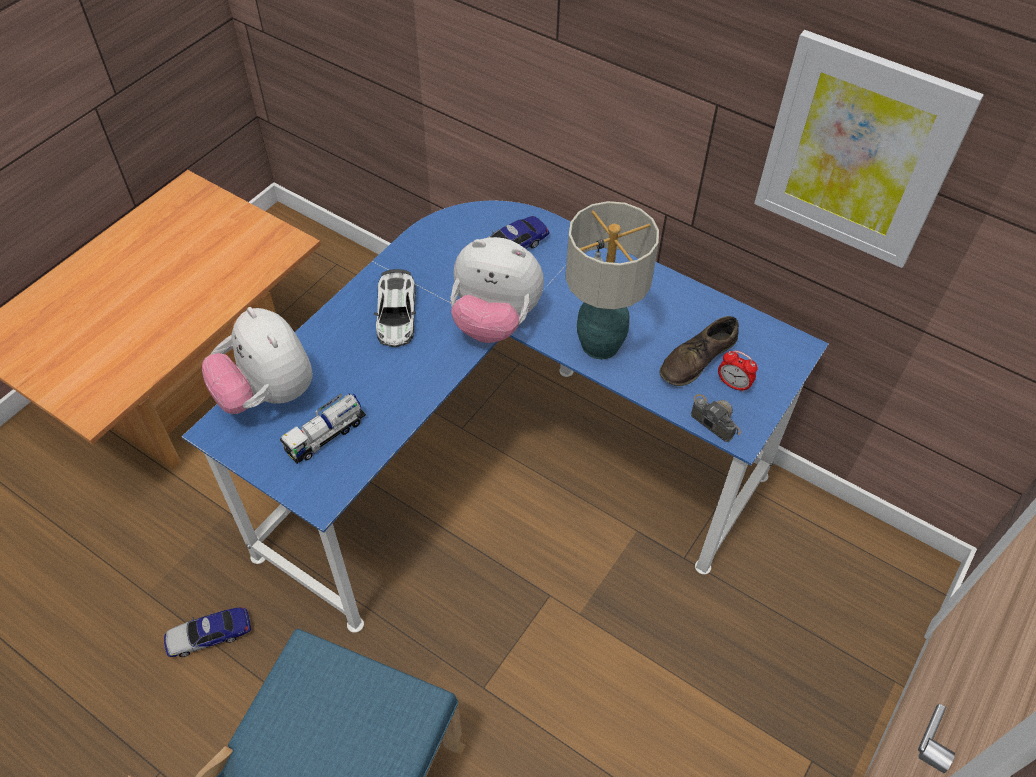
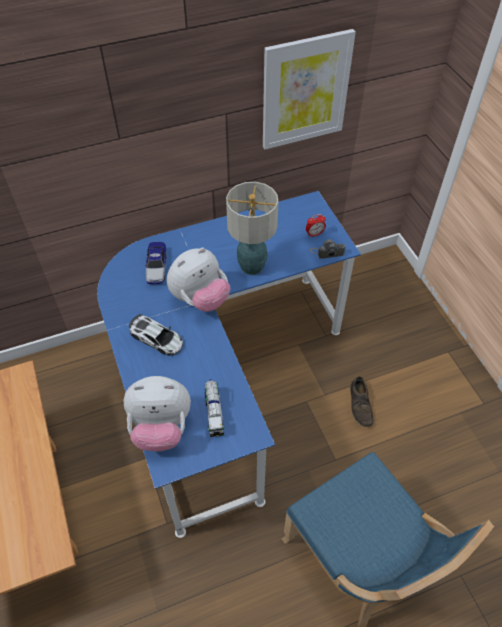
camera: 55 degrees left, 0 degrees up
toy car [164,607,251,657] -> none
brown shoe [659,316,739,386] -> brown shoe moved to [350,377,374,427]

